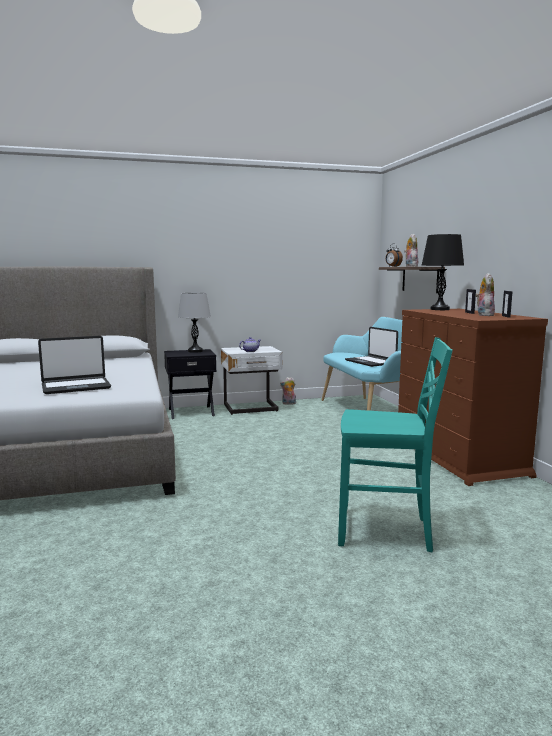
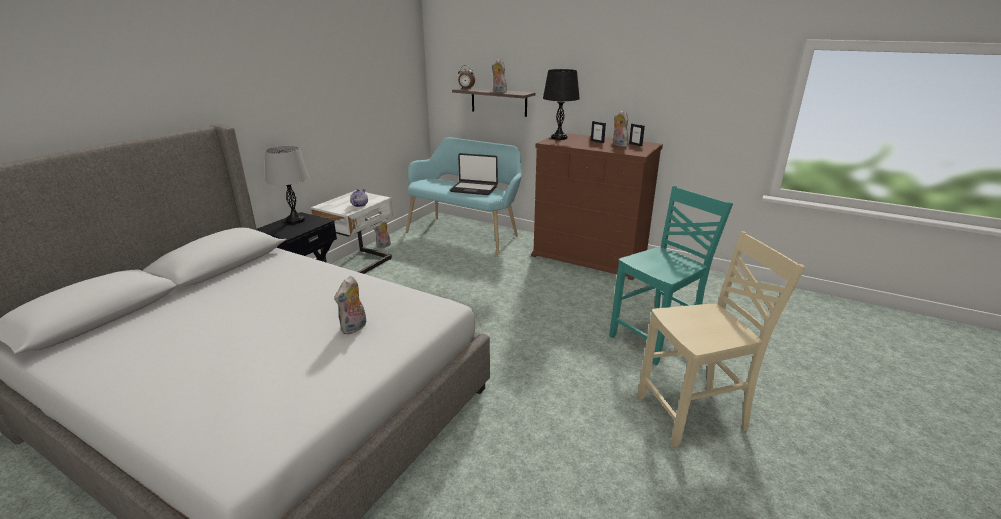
camera: 45 degrees left, 15 degrees up
laptop [38,336,111,394] -> plush toy [334,276,366,335]
none -> beige chair [638,231,805,447]

